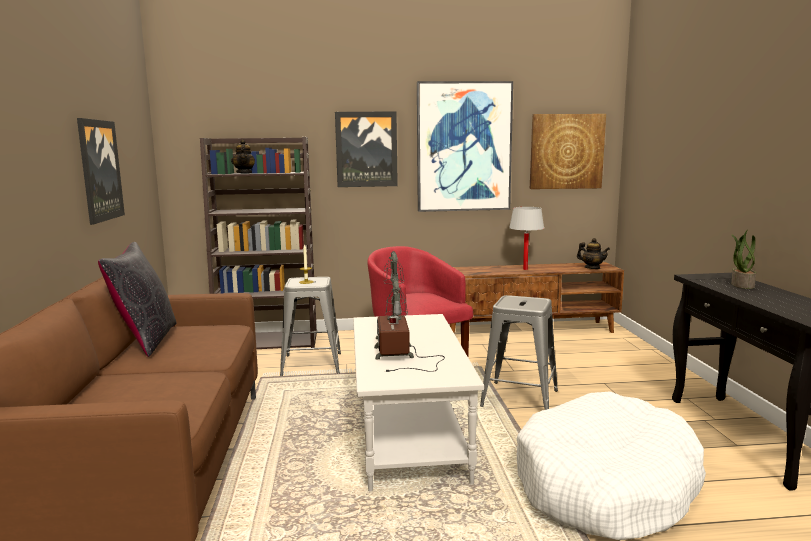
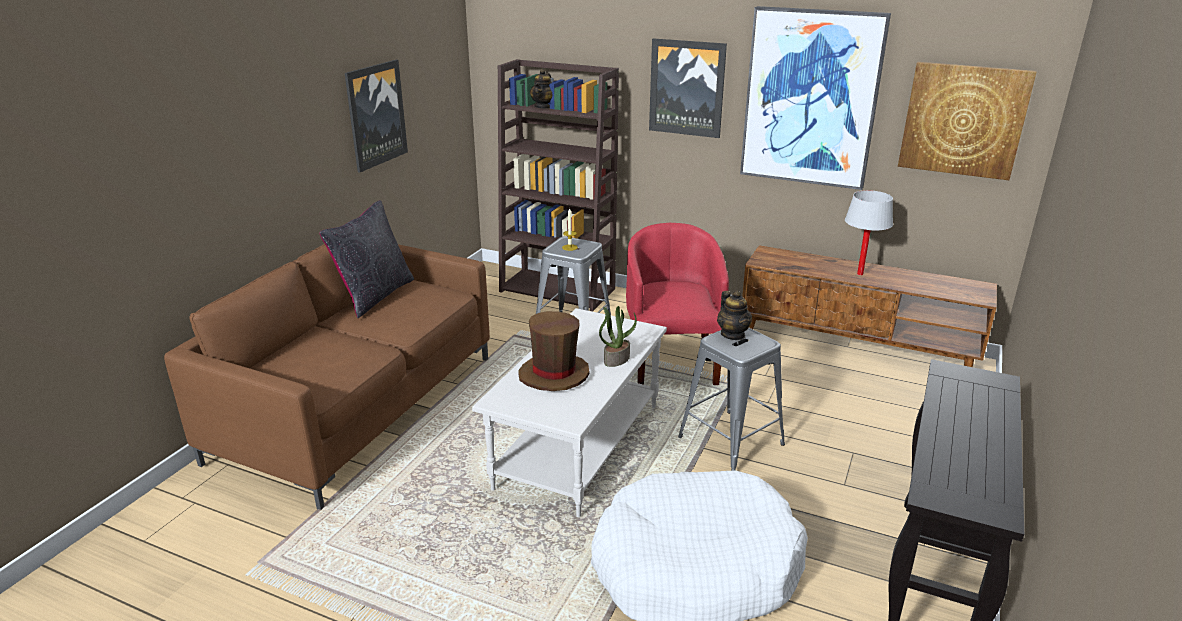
camera: 30 degrees right, 15 degrees up
table lamp [374,251,445,372] -> brown hat [518,311,589,391]
teapot [577,238,610,269] -> teapot moved to [717,291,752,340]
potted plant [731,230,756,289] -> potted plant moved to [599,306,637,367]

